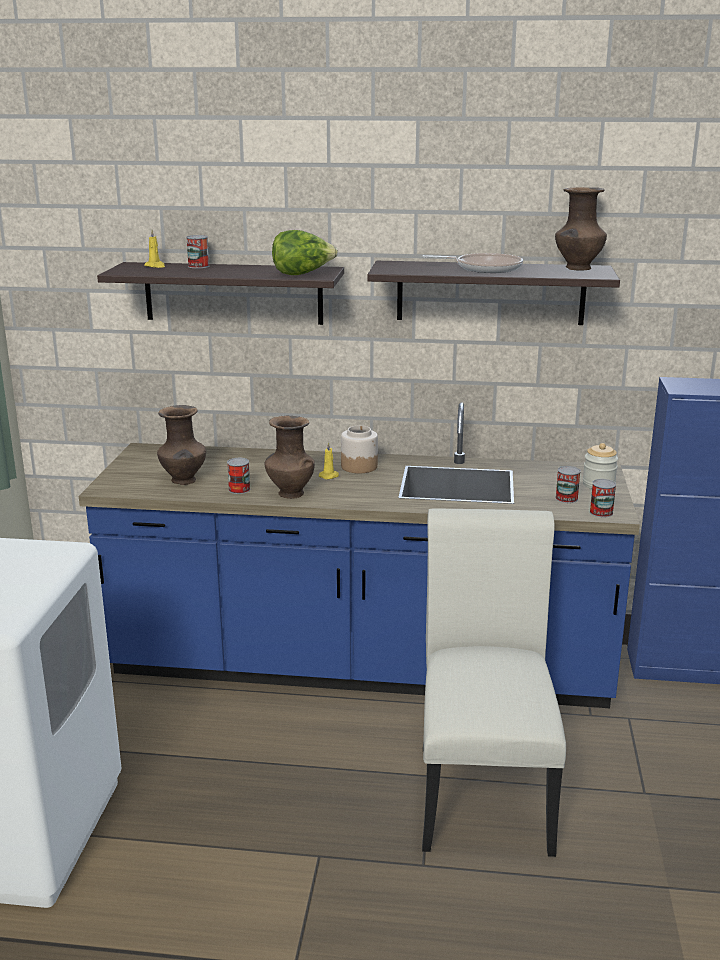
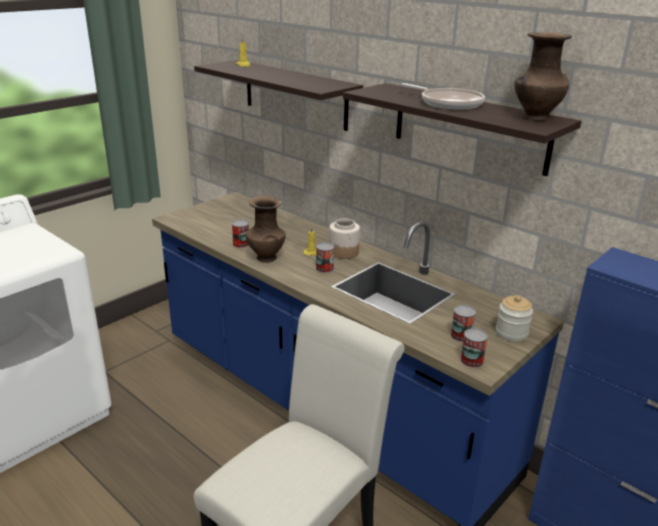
camera: 35 degrees right, 5 degrees up
brown vase [157,405,206,485] -> none
can [186,235,209,268] -> can moved to [316,242,334,273]
lettuce [272,230,338,275] -> none

